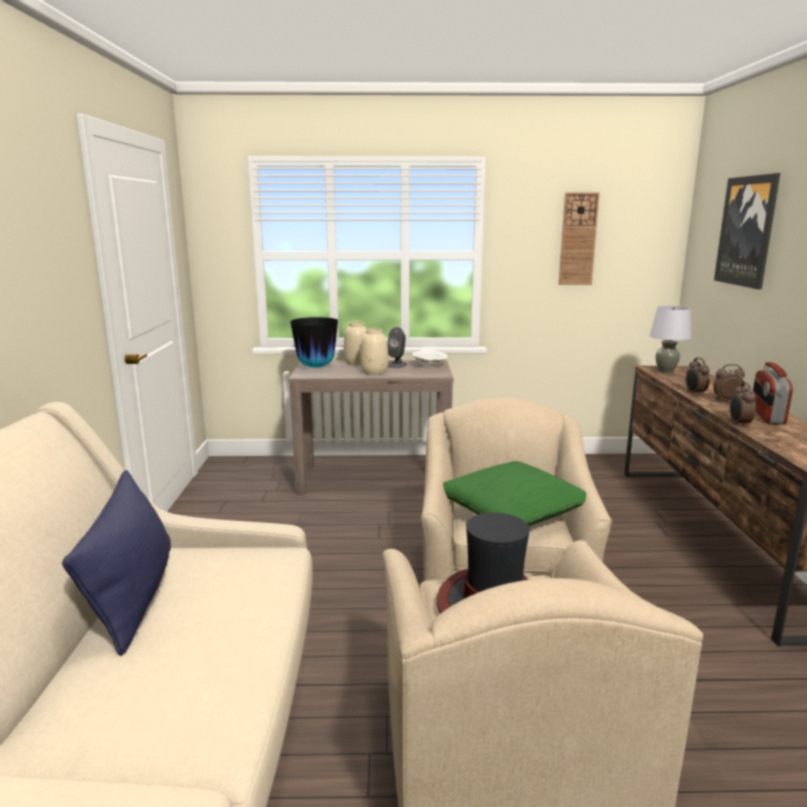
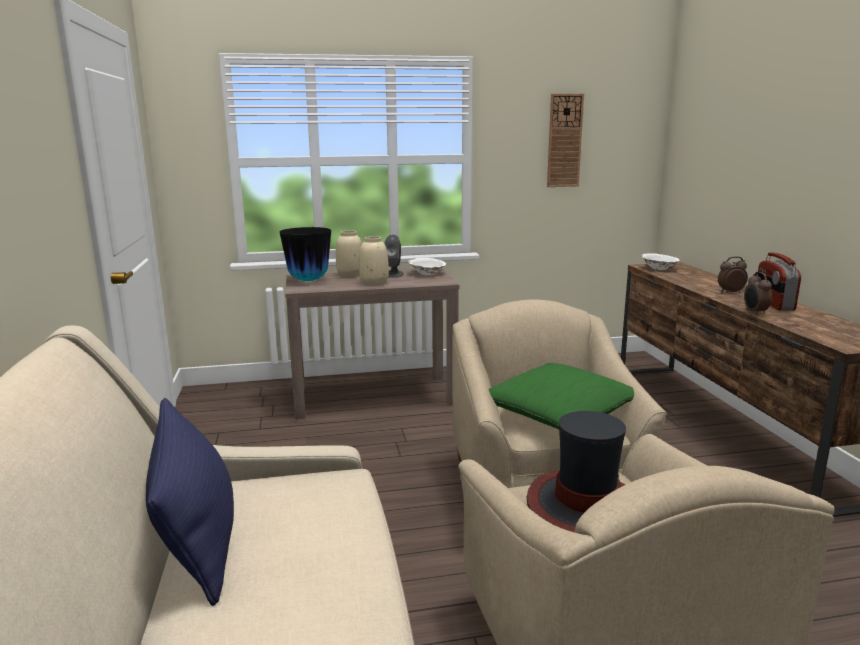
camera: 10 degrees left, 0 degrees up
grey table lamp [649,305,691,373] -> white bowl [641,253,680,270]
alarm clock [685,358,710,396] -> none
picture [714,173,780,289] -> none

